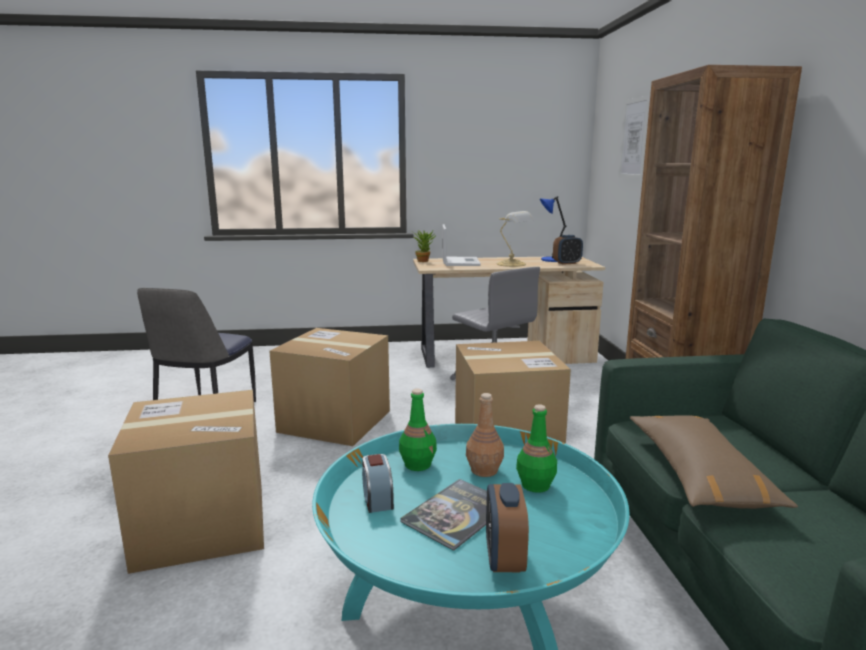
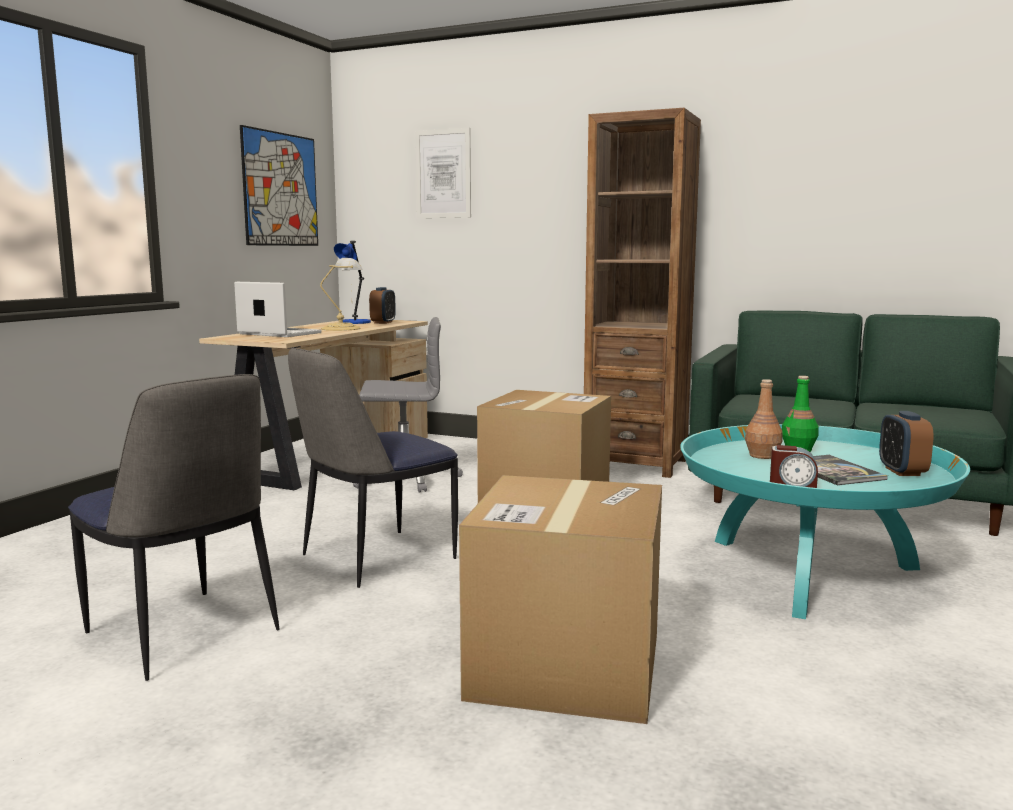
camera: 60 degrees left, 5 degrees down
cardboard box [269,328,390,446] -> chair [288,348,458,588]
green bottle [399,389,437,471] -> none
potted plant [412,230,436,262] -> none
alarm clock [486,483,529,572] -> alarm clock turned 60 degrees clockwise [879,411,934,476]
brown pillow [630,415,798,509] -> none
none -> picture [240,125,318,246]

